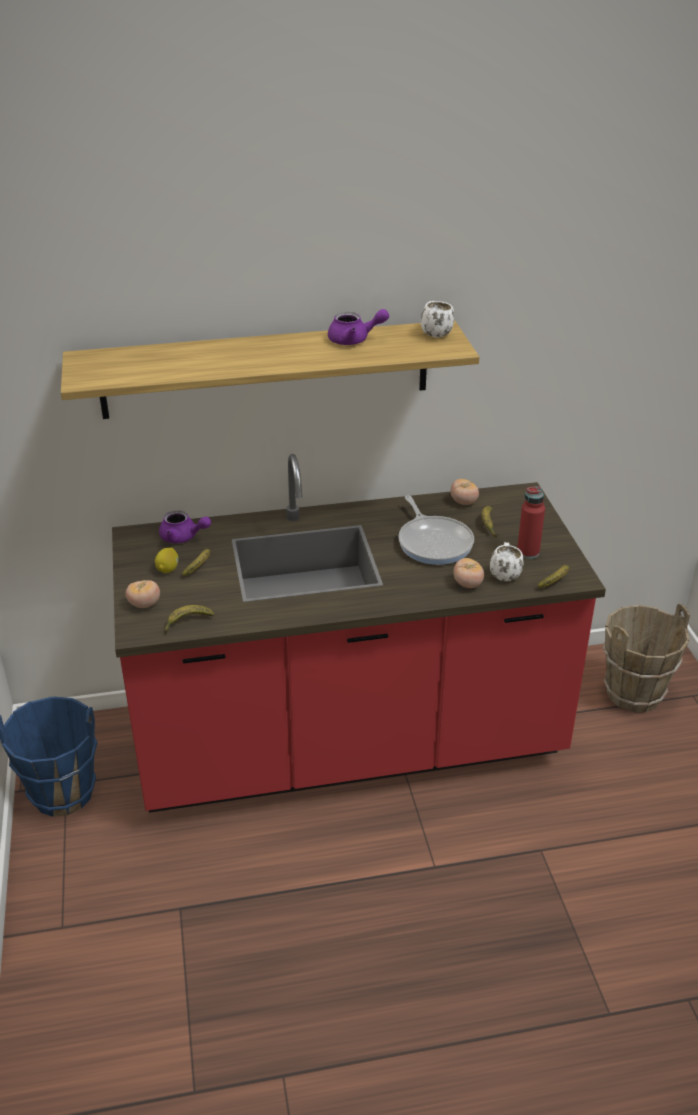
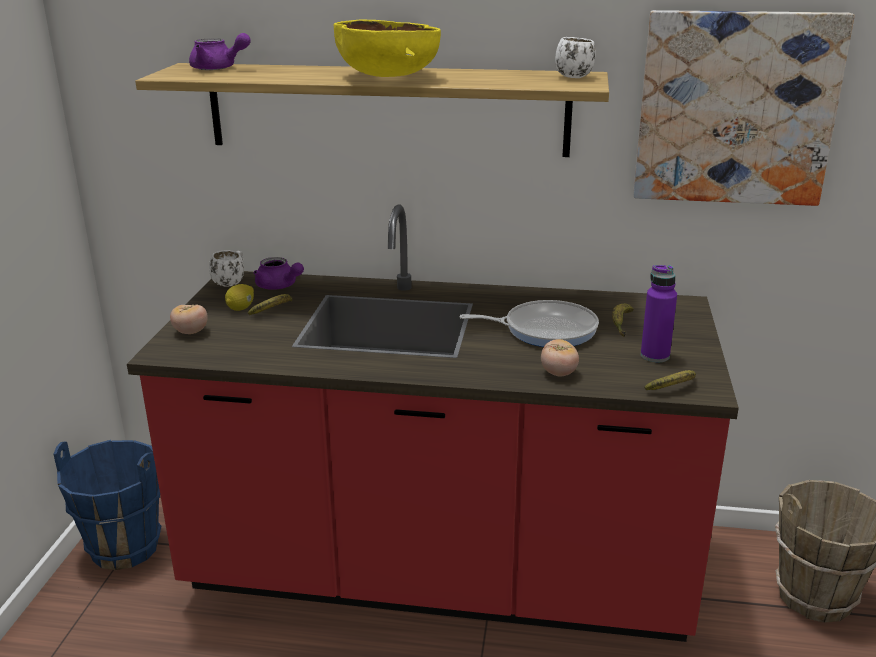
camera: 20 degrees right, 10 degrees down
banana [164,605,214,634] -> none
purple teapot [328,309,389,345] -> purple teapot moved to [189,33,251,70]
frying pan [398,495,474,565] -> frying pan turned 90 degrees counterclockwise [459,300,599,347]
tomato [451,479,479,505] -> none
white mug [490,542,524,581] -> white mug moved to [209,250,244,287]
red bottle [517,486,545,559] -> purple bottle [641,265,677,363]
none -> yellow bowl [334,20,441,77]
none -> picture [633,10,855,206]

